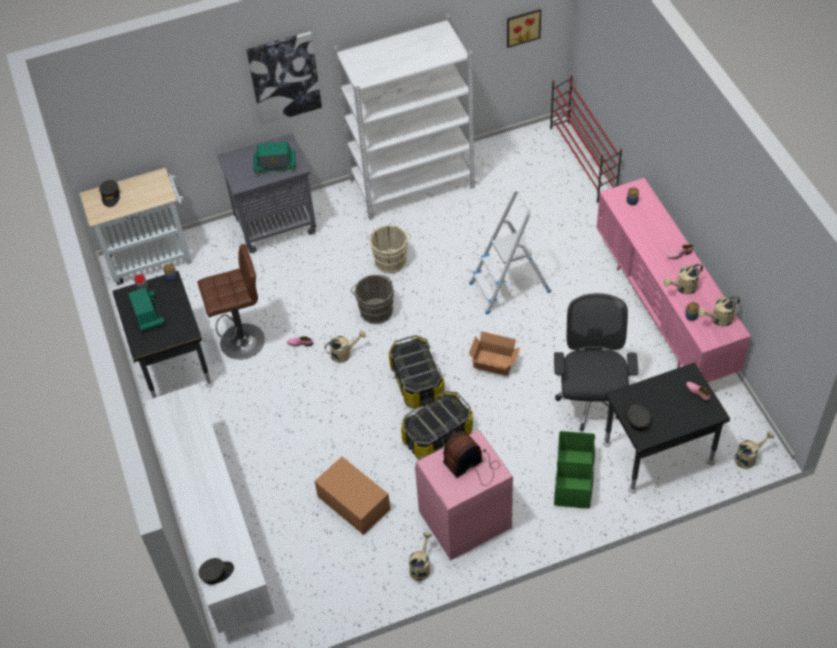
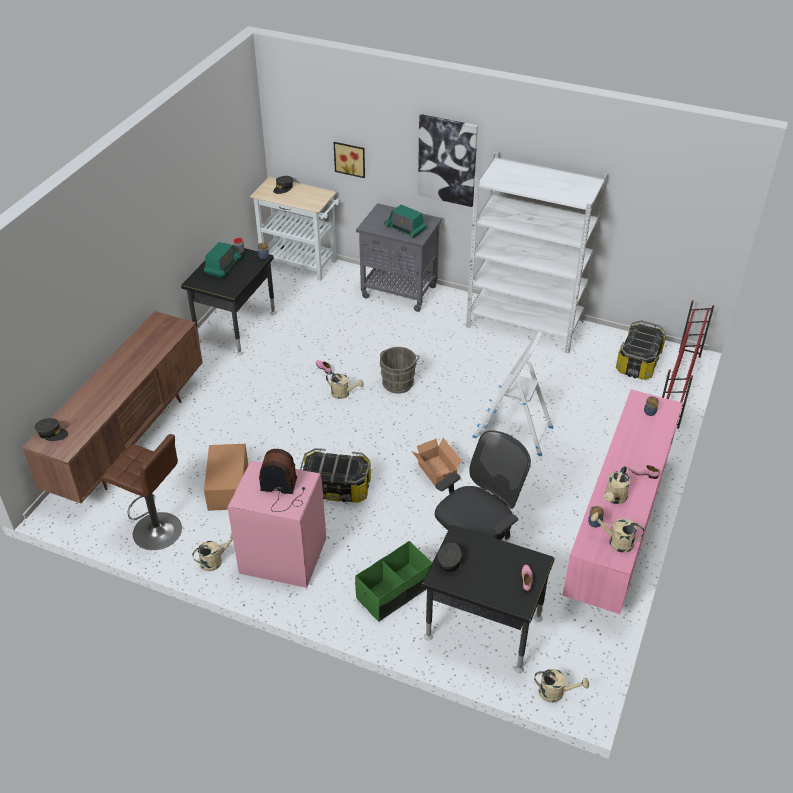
camera: 40 degrees right, 10 degrees down
white cabinet [146,384,274,633] -> brown cabinet [22,311,203,503]
brown stool [197,244,265,360] -> brown stool moved to [102,434,182,550]
beige bucket [370,225,411,273] -> none
storage box [389,335,445,409] -> storage box moved to [616,320,666,380]
picture [507,9,541,48] -> picture moved to [334,142,365,178]
beige watering can [663,263,703,295] -> beige watering can turned 75 degrees counterclockwise [604,466,630,504]

